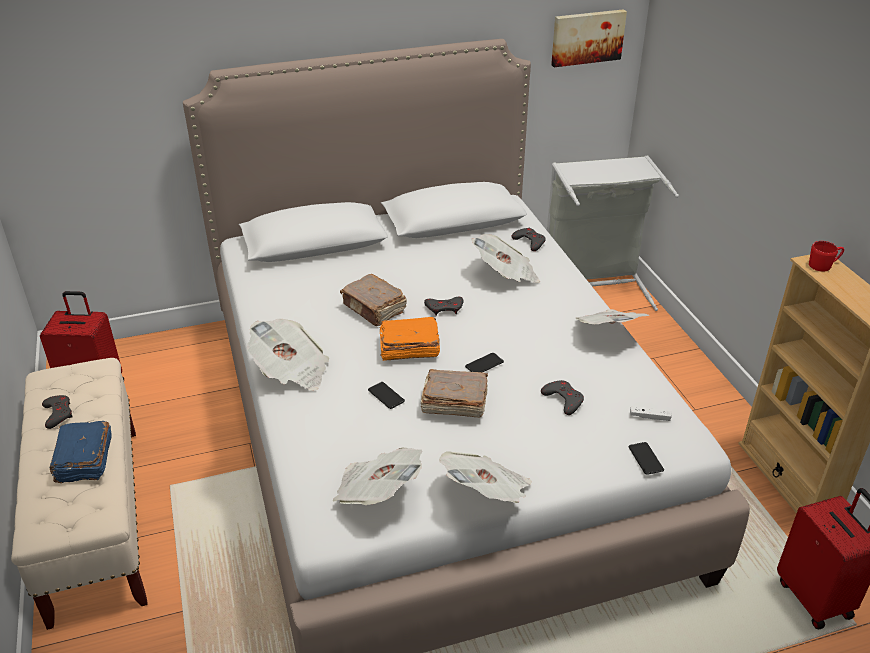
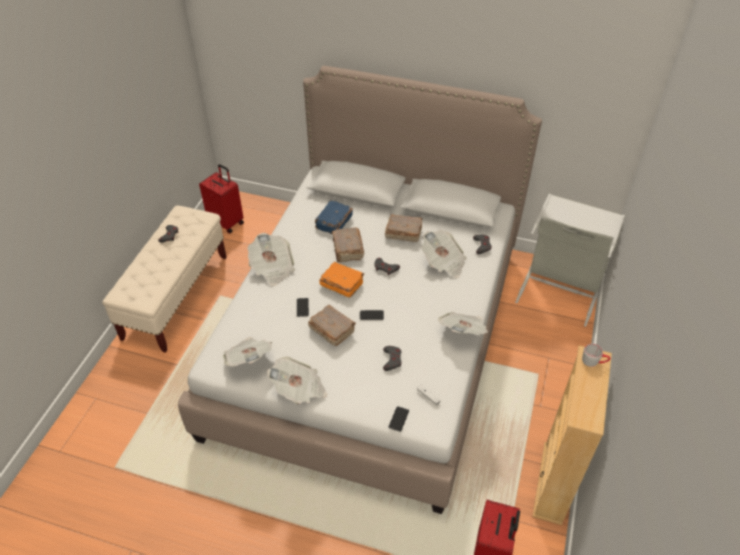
camera: 35 degrees right, 10 degrees up
blue book [50,421,112,483] -> blue book moved to [315,201,353,235]
picture [551,9,627,67] -> none
red mug [809,241,844,272] -> grey mug [582,344,610,367]
none -> brown book [385,214,423,242]

